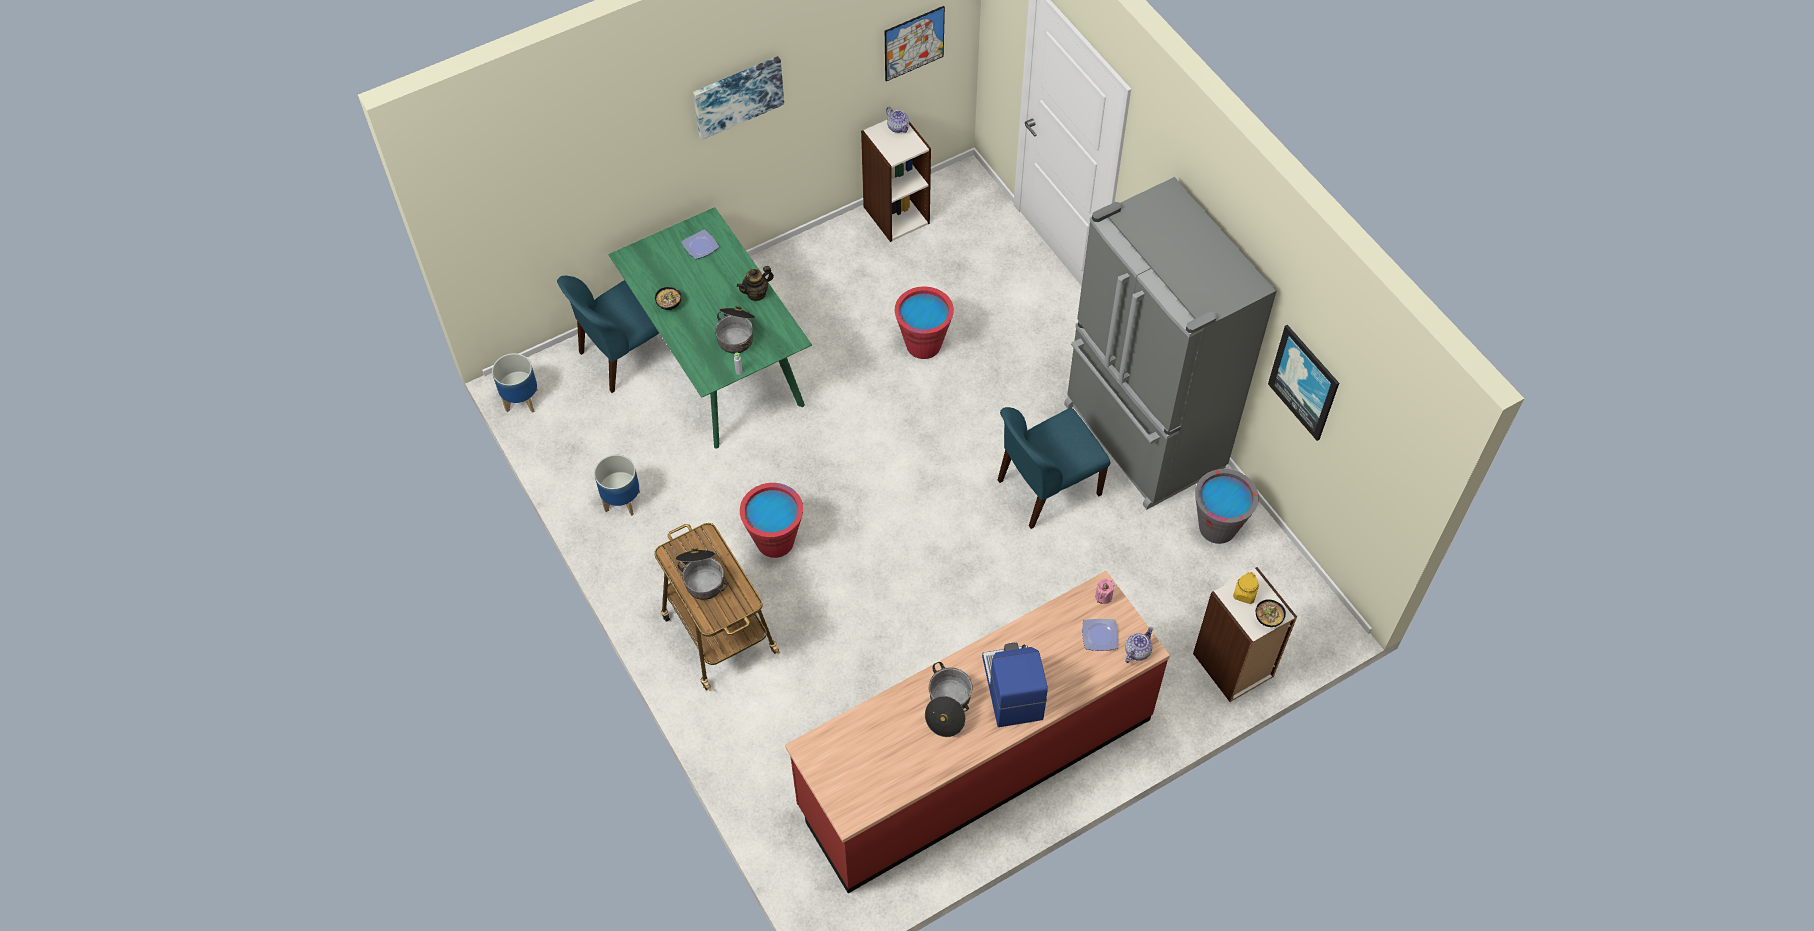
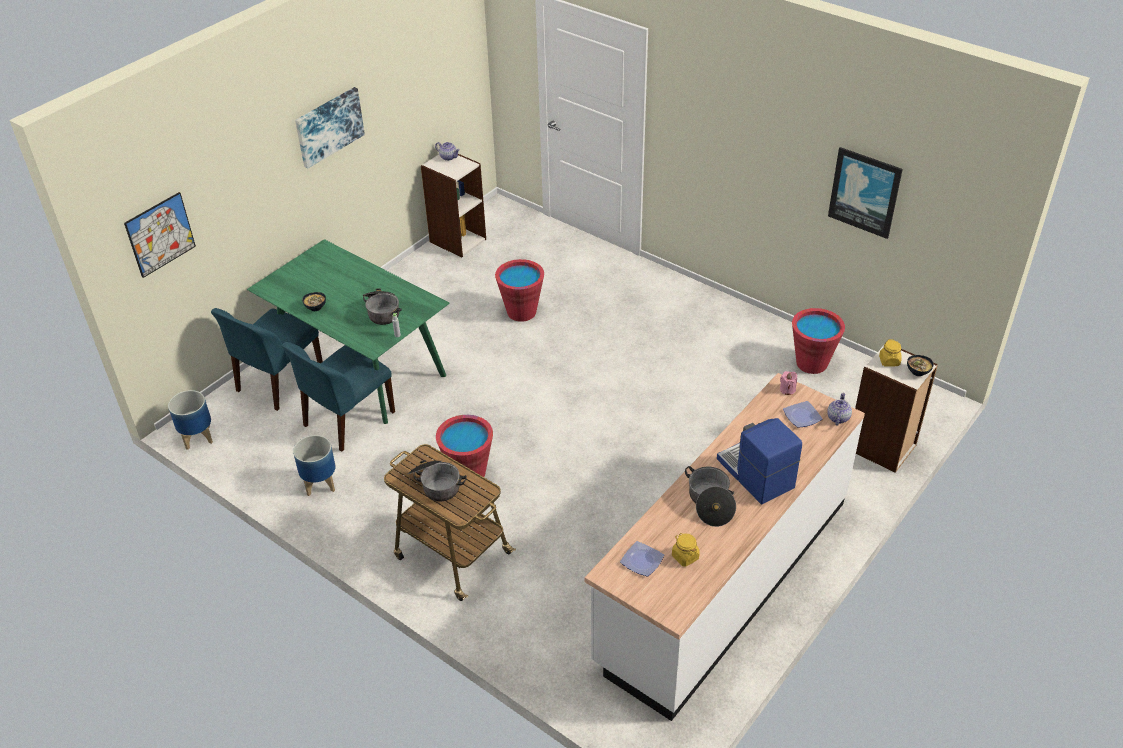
camera: 20 degrees left, 15 degrees down
plate [681,229,719,259] -> plate moved to [620,541,664,576]
teapot [737,266,774,301] -> none
red counter [785,571,1170,893] -> white counter [585,373,865,721]
picture [885,6,945,81] -> picture moved to [124,192,196,278]
blue chair [998,407,1110,529] -> blue chair moved to [282,342,395,452]
grey fridge [1064,177,1276,510] -> none
grey bucket [1195,469,1259,544] -> red bucket [792,308,845,374]
none -> yellow jar [672,533,700,567]

